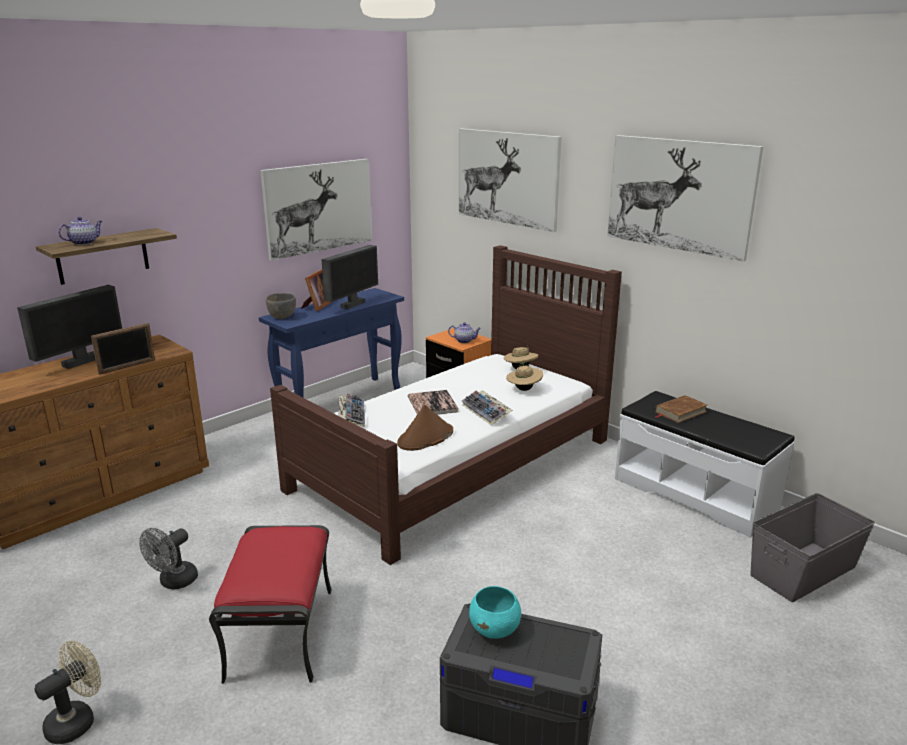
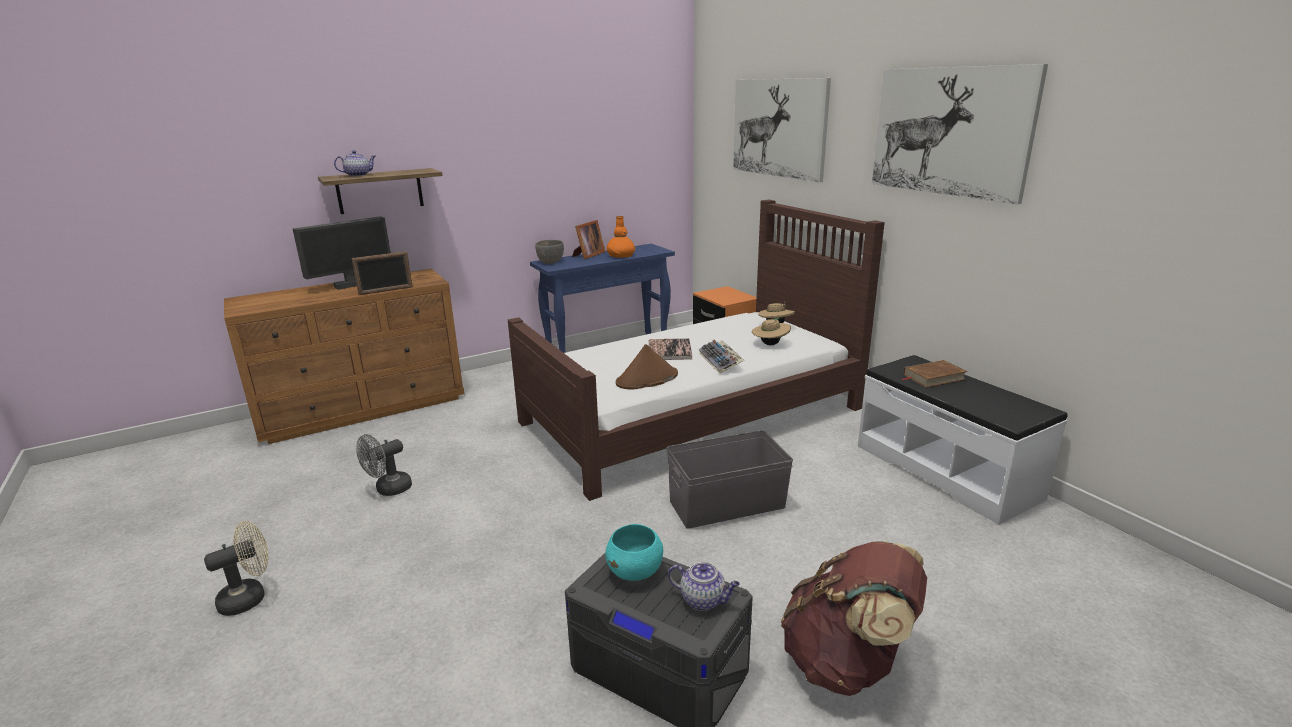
camera: 15 degrees right, 0 degrees up
red ottoman [209,525,332,684] -> none
picture [260,159,372,261] -> none
monitor [321,245,378,310] -> orange vase [606,216,635,258]
keyboard [339,393,365,427] -> none
teapot [448,322,481,343] -> teapot moved to [668,562,740,611]
grey storage box [750,493,875,602] -> grey storage box moved to [667,430,793,529]
none -> brown backpack [781,541,927,696]

